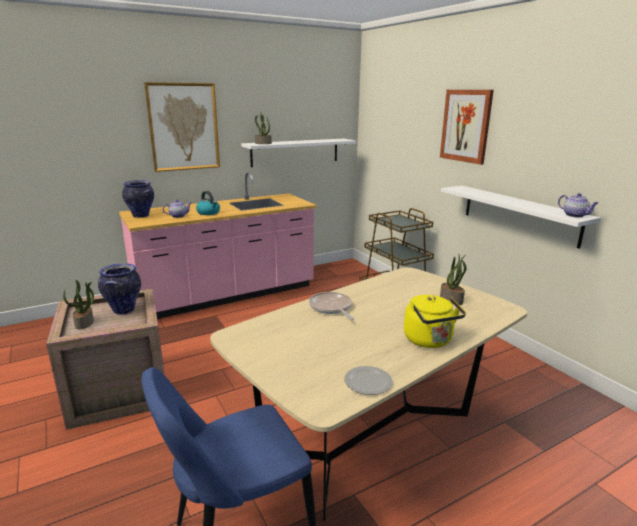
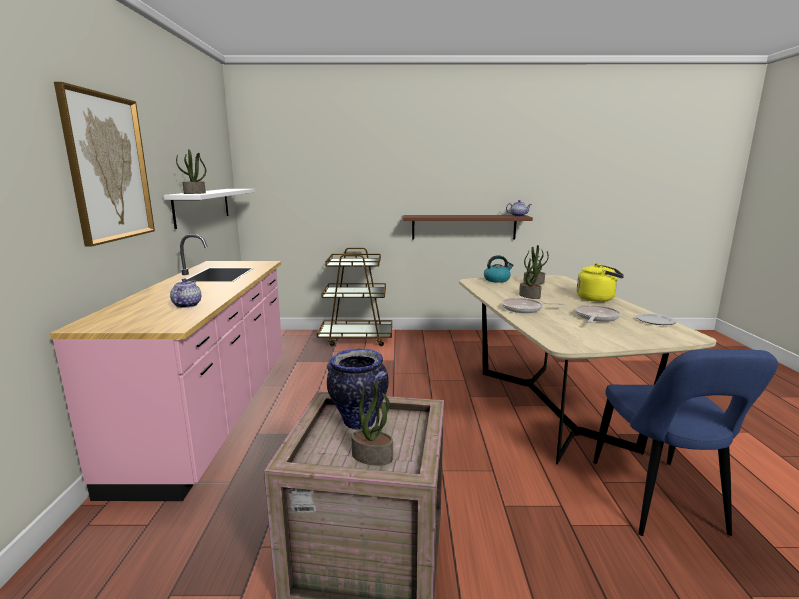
camera: 60 degrees left, 5 degrees down
vase [122,180,154,218] -> none
kettle [196,191,220,215] -> kettle moved to [484,255,513,283]
picture [440,90,494,165] -> none
white shelf [441,186,601,249] -> brown shelf [403,215,533,240]
none -> potted plant [519,254,542,299]
none -> frying pan [575,305,621,323]

